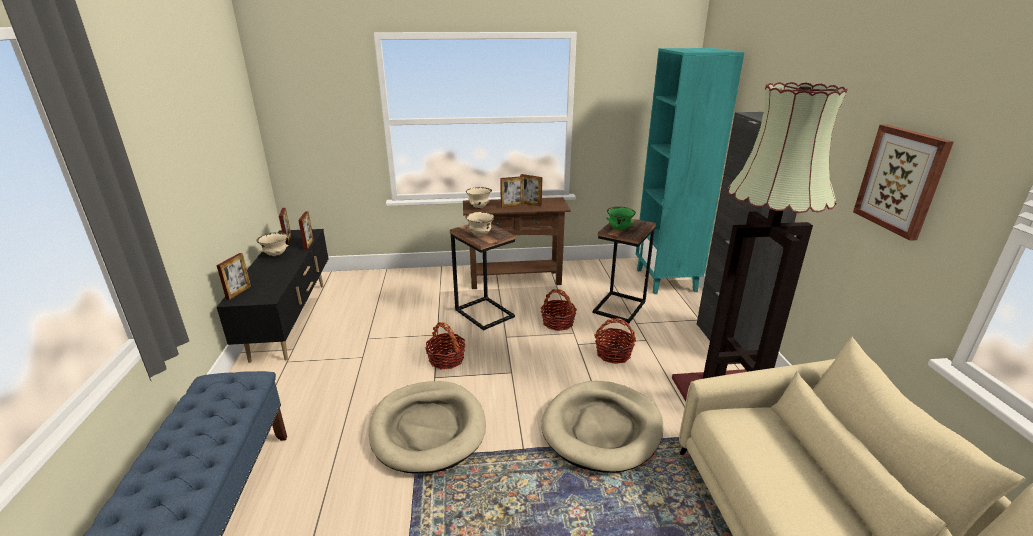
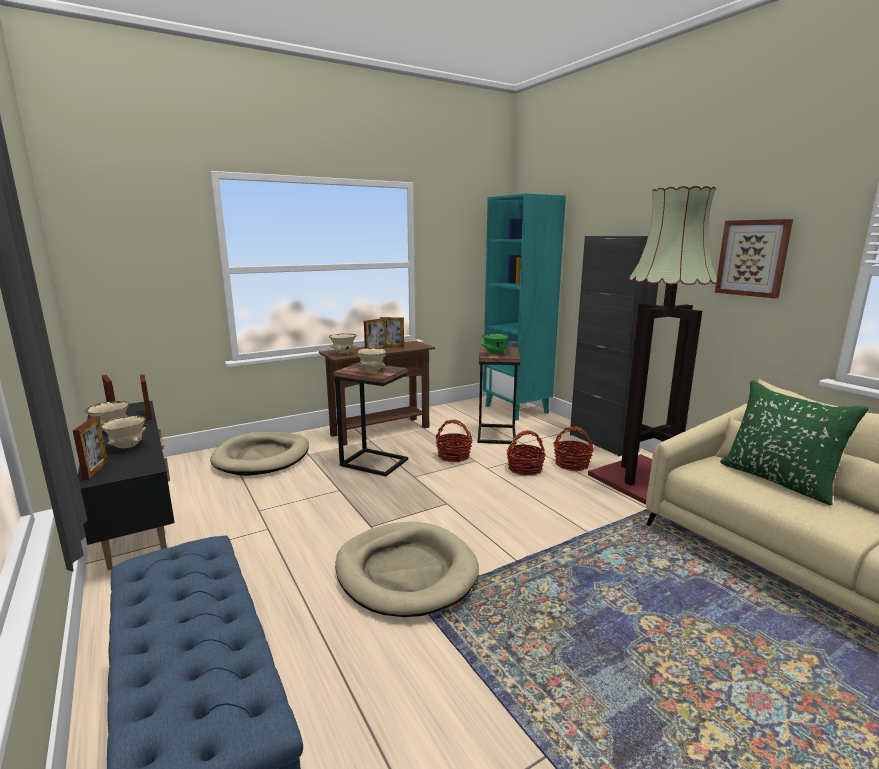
camera: 25 degrees left, 10 degrees down
basket [425,322,466,369] -> basket moved to [553,427,594,471]
beige dog bed [541,381,663,473] -> beige dog bed moved to [210,432,309,476]
none -> beige bowl [101,415,146,449]
none -> green pillow [720,380,869,505]

